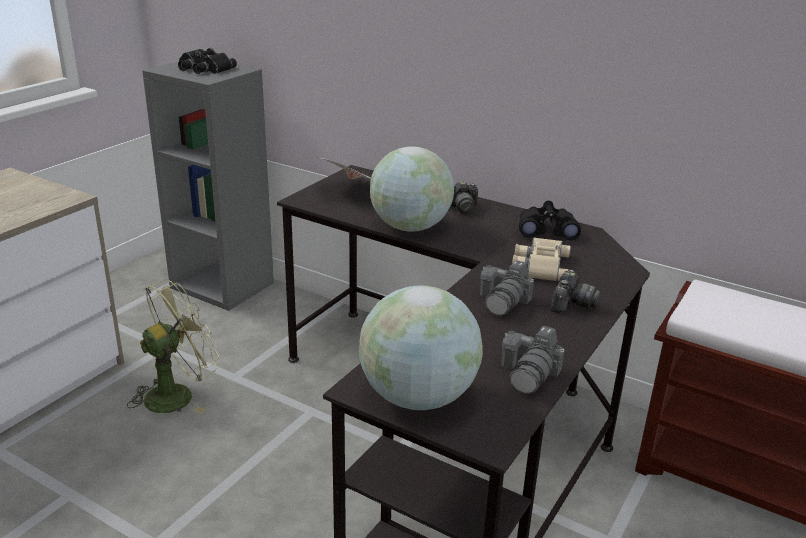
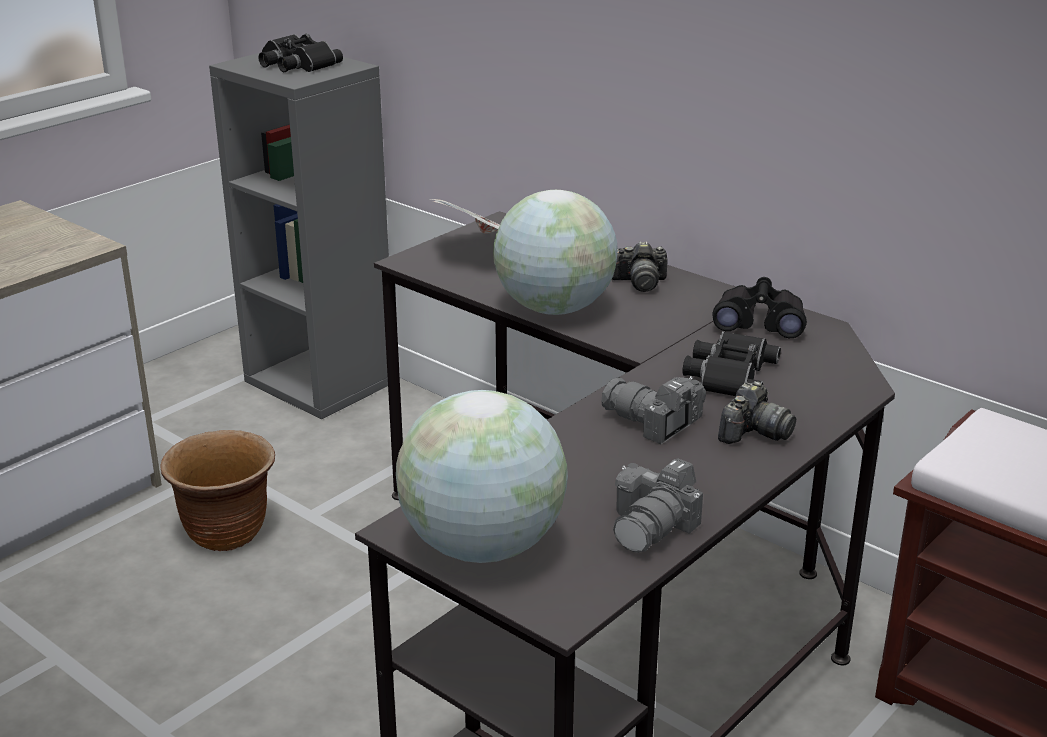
camera: 10 degrees right, 0 degrees up
green fan [127,279,219,413] -> brown planter [160,430,275,551]
camera [480,260,534,316] -> camera turned 90 degrees clockwise [602,376,706,444]
beige binoculars [512,237,571,281] -> black binoculars [682,331,781,396]

